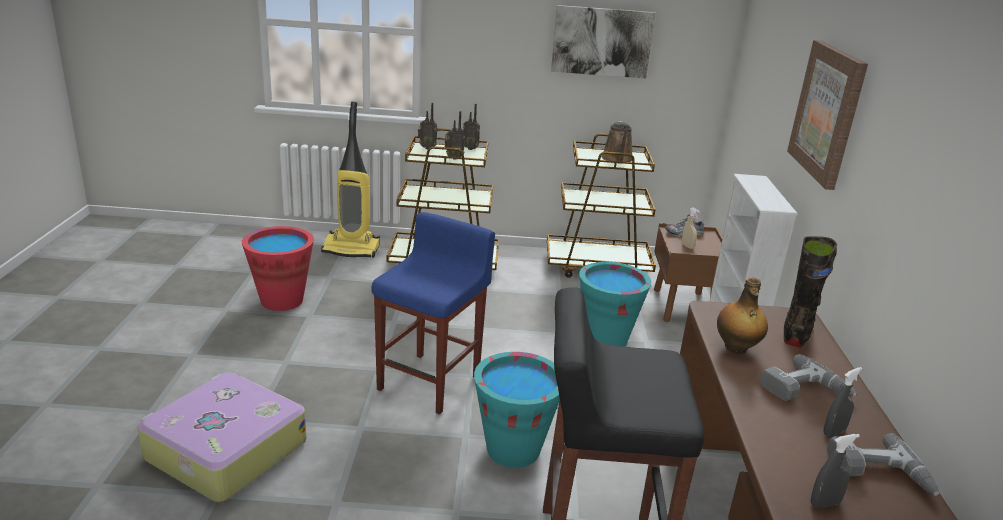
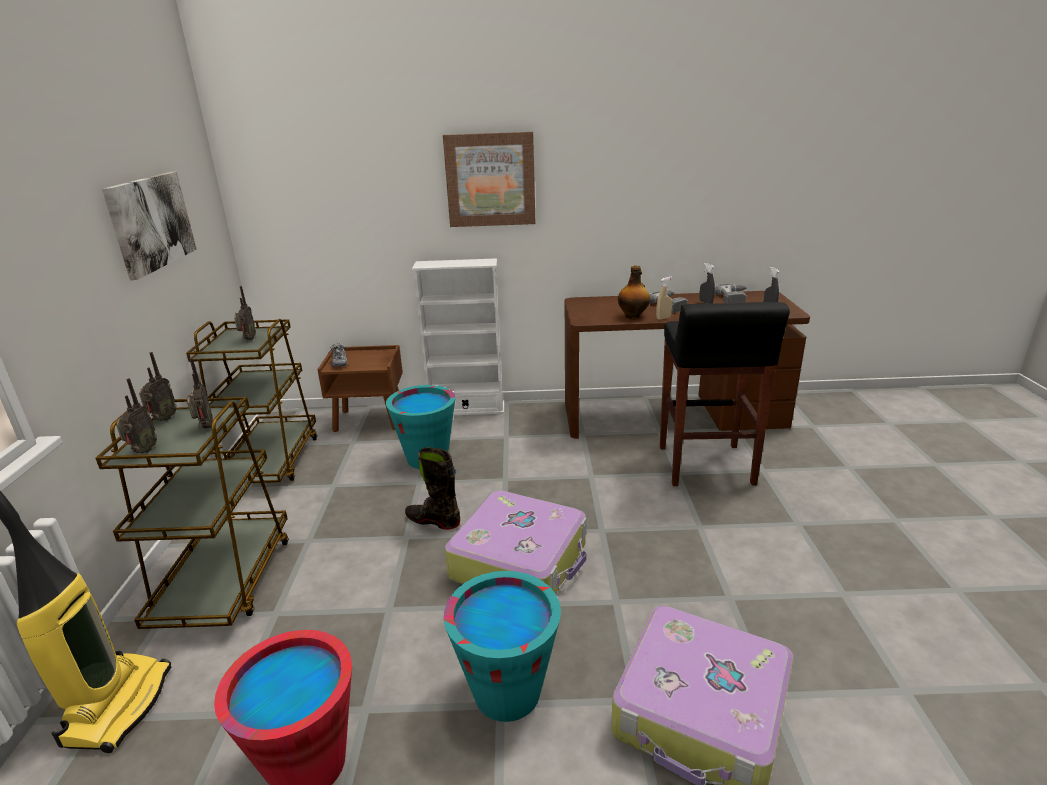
camera: 90 degrees left, 0 degrees up
blue stool [371,212,495,414] -> suitcase [445,491,587,594]
turquoise bucket [474,352,560,468] -> turquoise bucket moved to [444,571,561,722]
brown watering can [602,121,632,164] -> radio [234,286,256,340]
beige spray bottle [682,208,700,249] -> beige spray bottle moved to [656,276,672,320]
black boot [784,236,837,348] -> black boot moved to [405,447,460,530]

